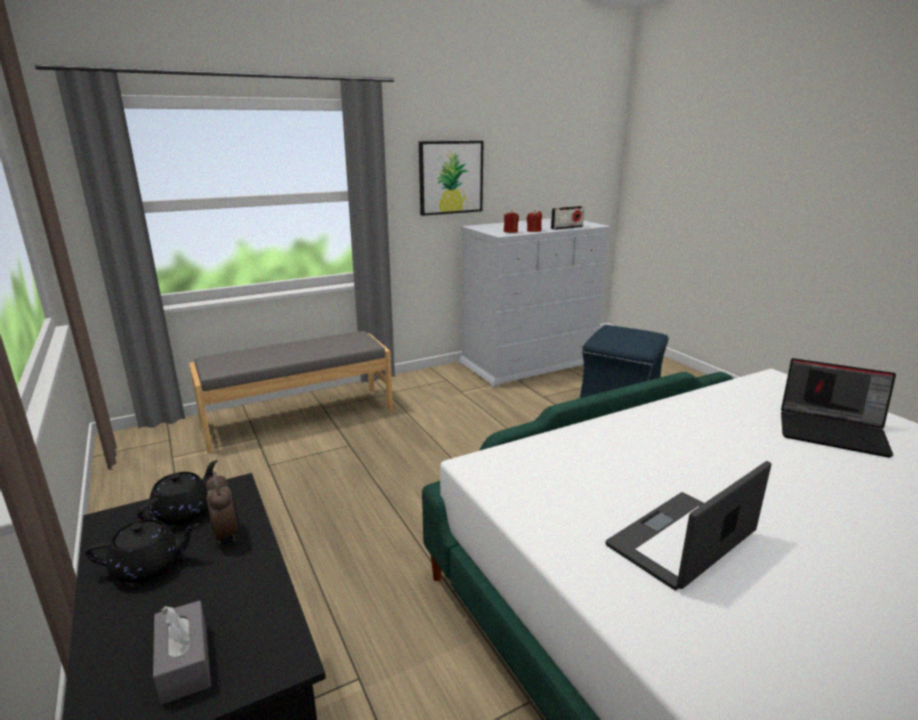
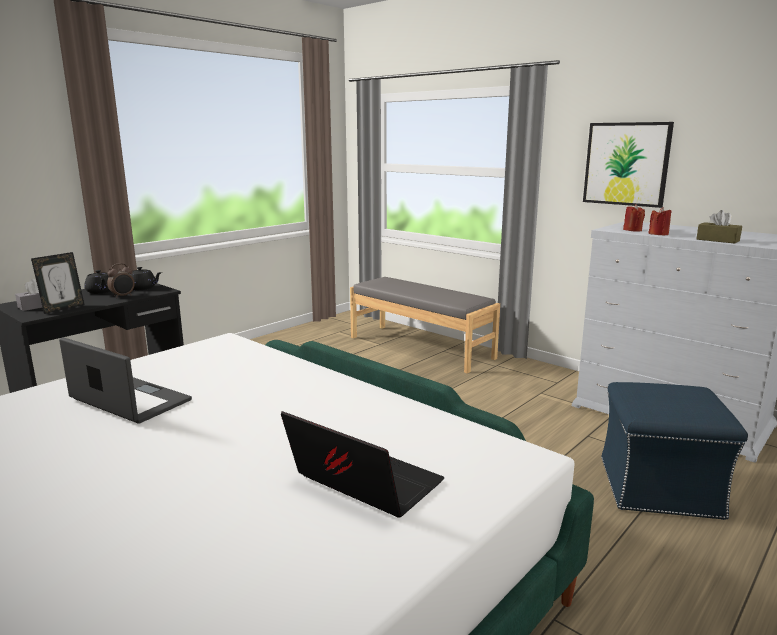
camera: 70 degrees right, 5 degrees down
radio [551,206,584,230] -> brown tissue box [696,210,742,244]
laptop [781,358,896,458] -> laptop turned 120 degrees clockwise [281,411,444,518]
none -> picture frame [31,252,85,314]

